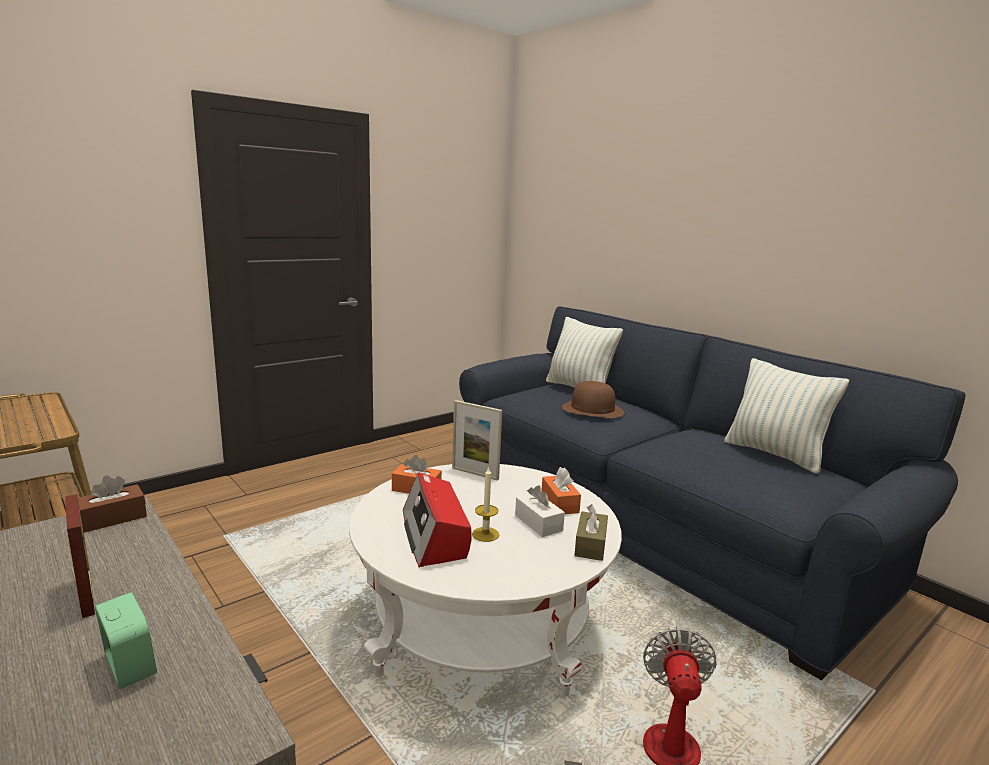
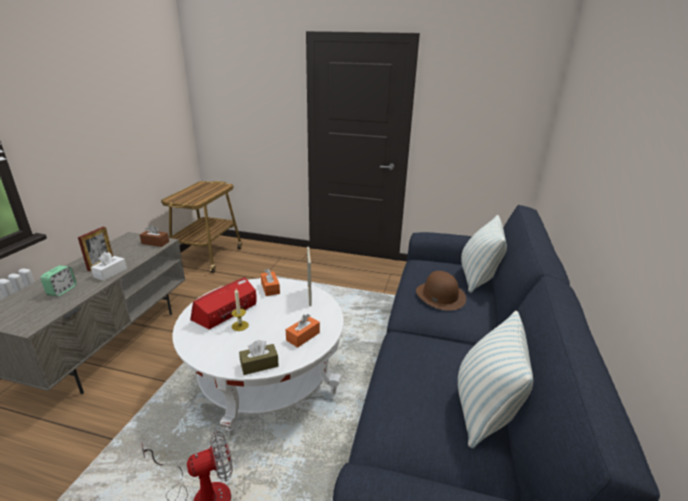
camera: 55 degrees right, 10 degrees up
white tissue box [515,485,565,537] -> white tissue box moved to [91,252,127,281]

